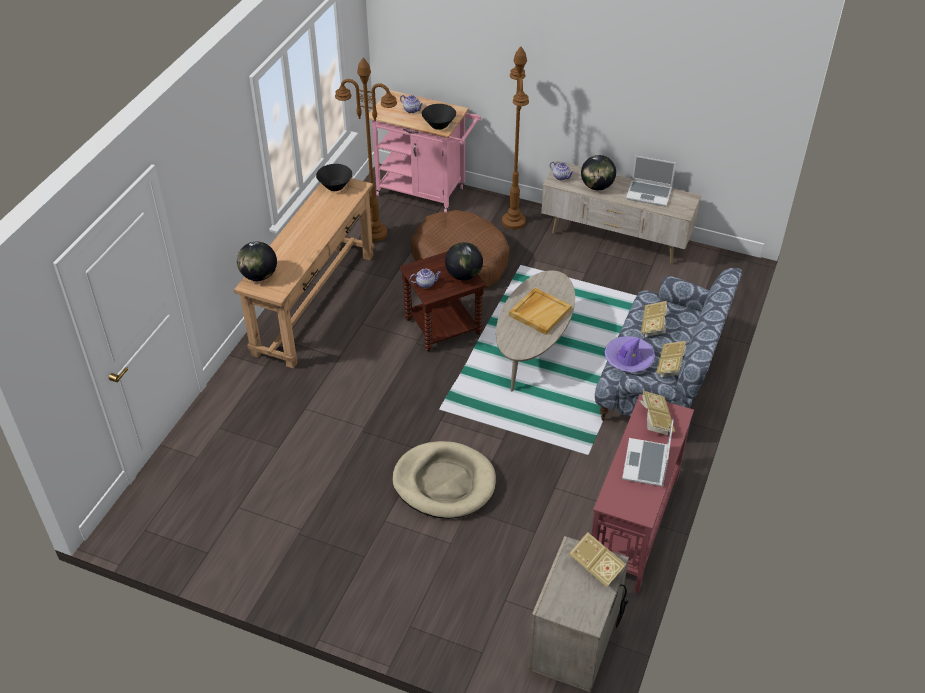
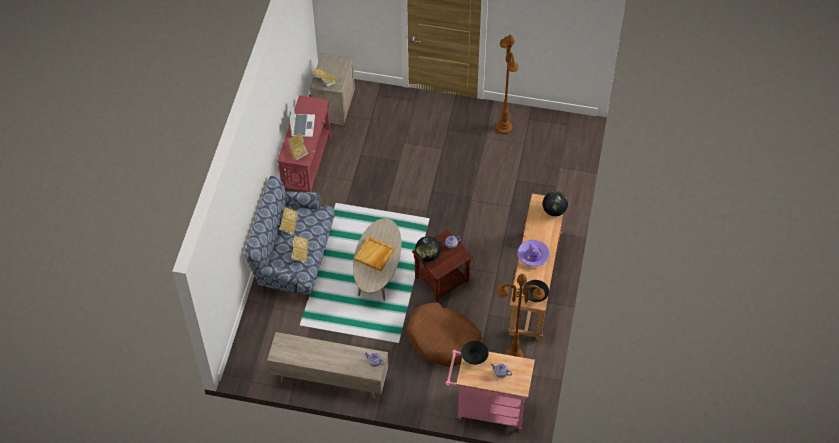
camera: 170 degrees right, 10 degrees up
beige dog bed [392,441,496,519] -> none
brown floor lamp [502,47,529,229] -> brown floor lamp moved to [496,34,519,134]
globe [581,155,616,190] -> none
purple hat [605,336,655,372] -> purple hat moved to [517,240,550,267]
laptop [626,156,676,206] -> none

